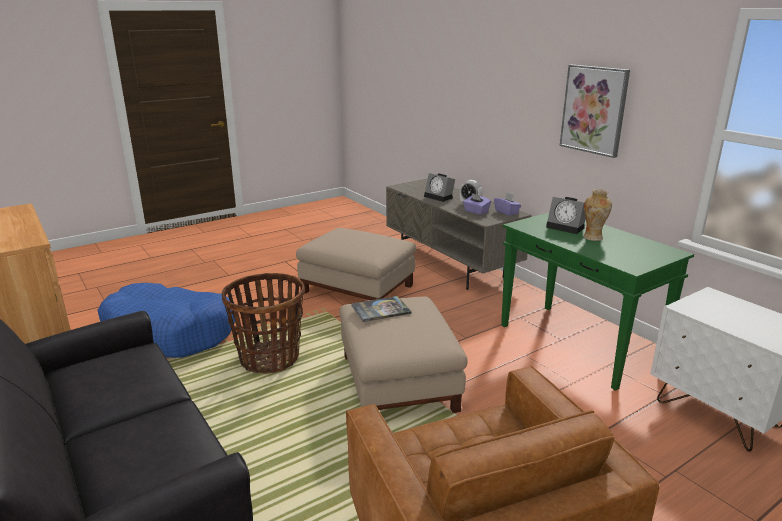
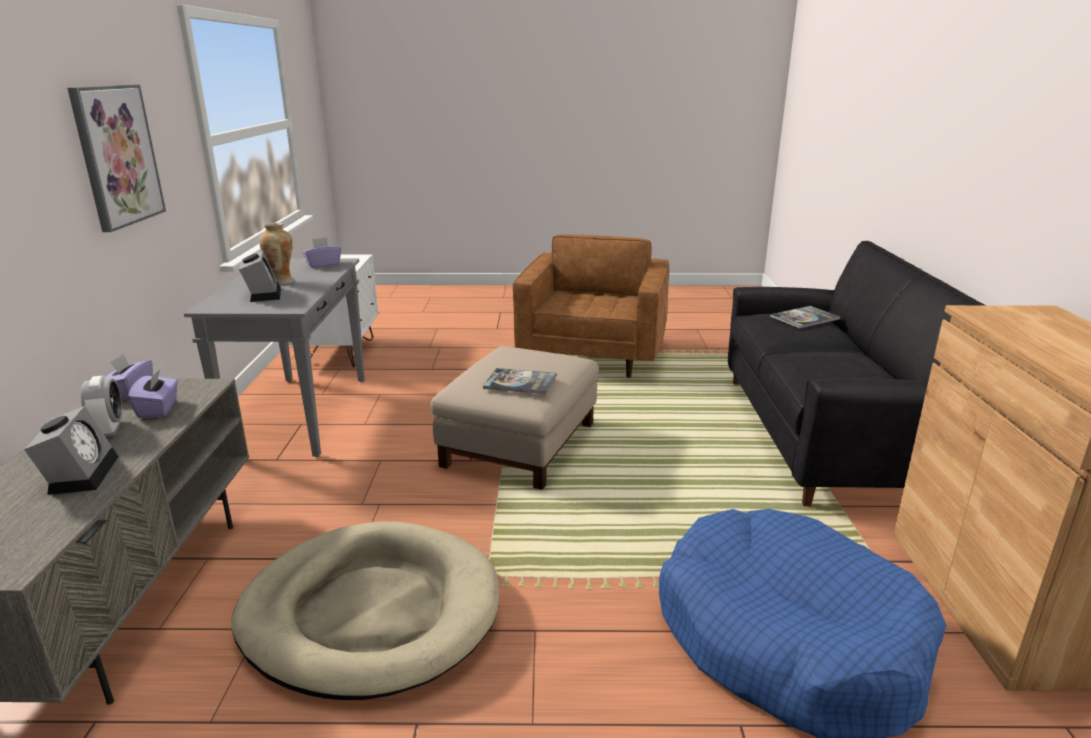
camera: 145 degrees left, 0 degrees up
basket [222,273,305,373] -> none
beige ottoman [296,228,416,300] -> beige dog bed [231,522,499,700]
green console table [501,213,694,391] -> grey console table [184,258,365,457]
none -> purple tissue box [302,237,341,268]
none -> book [770,306,841,329]

